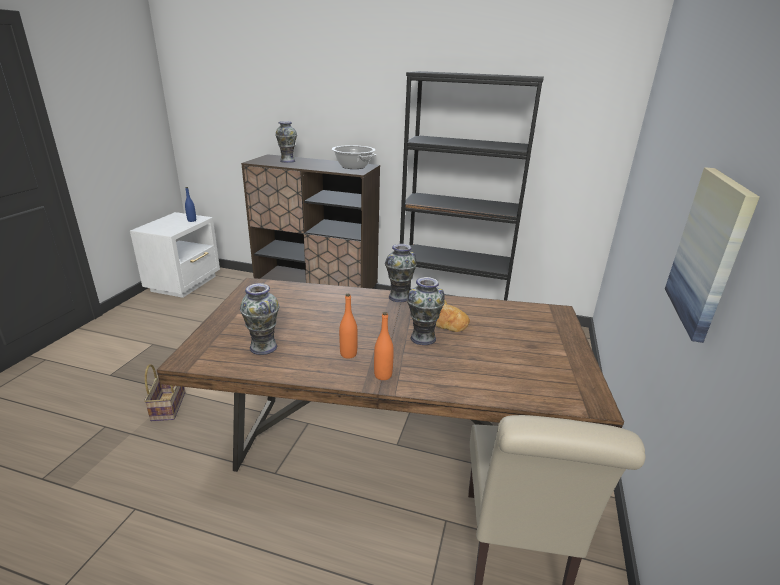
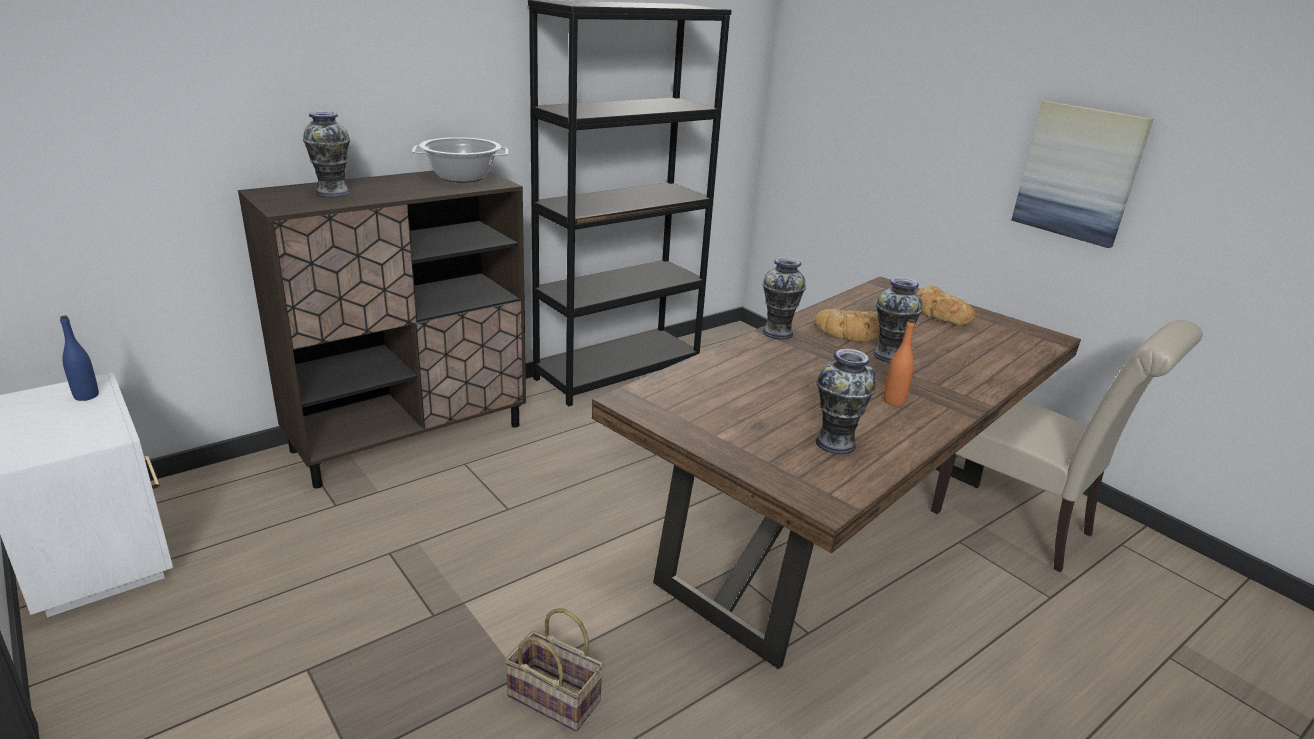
camera: 55 degrees left, 0 degrees up
orange bottle [374,312,394,380] -> none
none -> bread [916,286,975,325]

